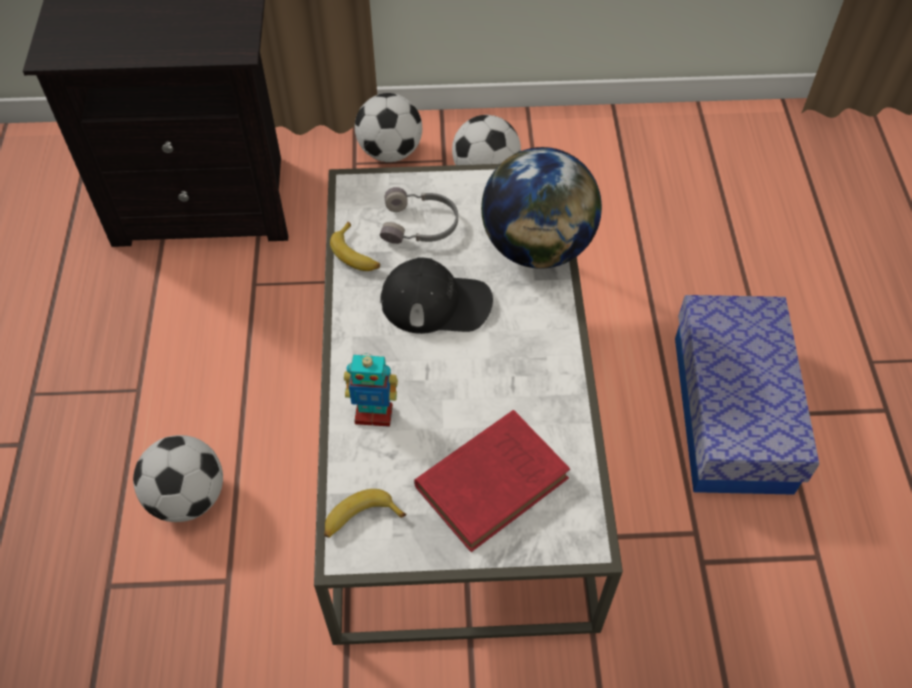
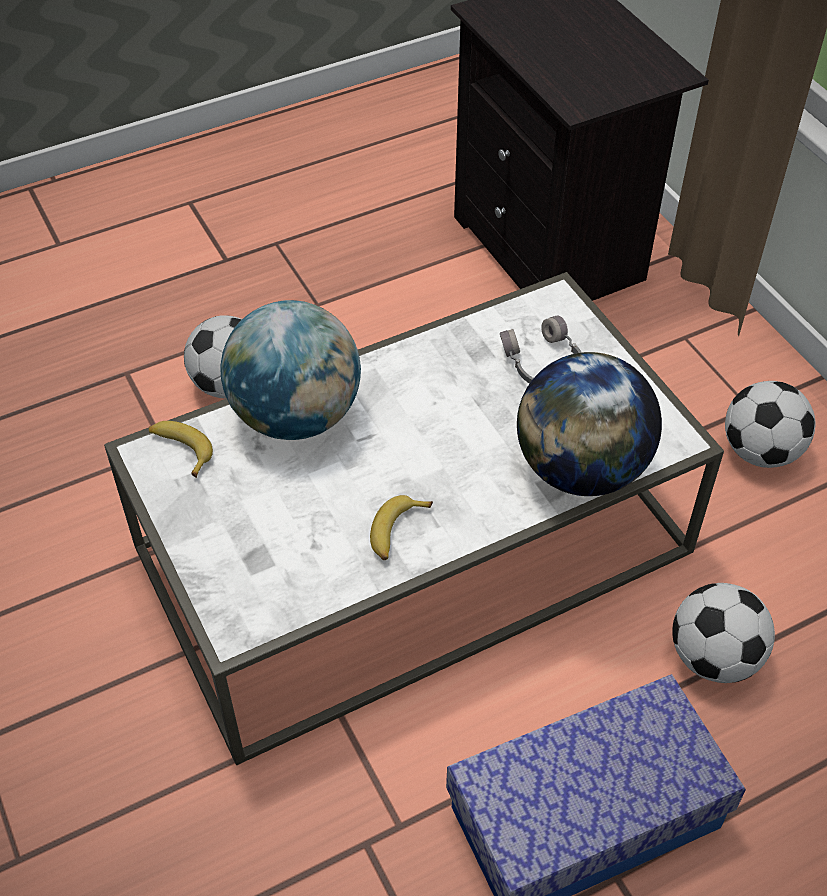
camera: 65 degrees right, 5 degrees down
banana [330,221,380,271] -> banana moved to [370,495,433,560]
toy robot [344,353,398,427] -> globe [220,300,361,440]
football [355,93,422,162] -> football moved to [672,583,775,683]
black cap [380,257,493,334] -> none
red book [414,410,570,552] -> none

